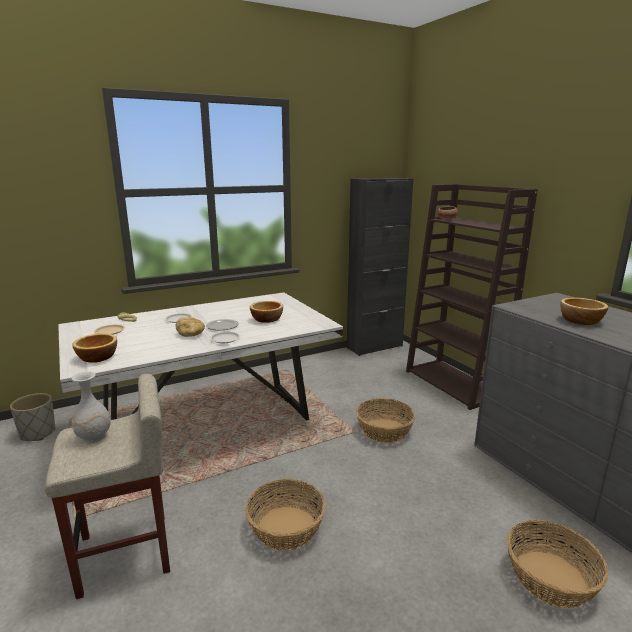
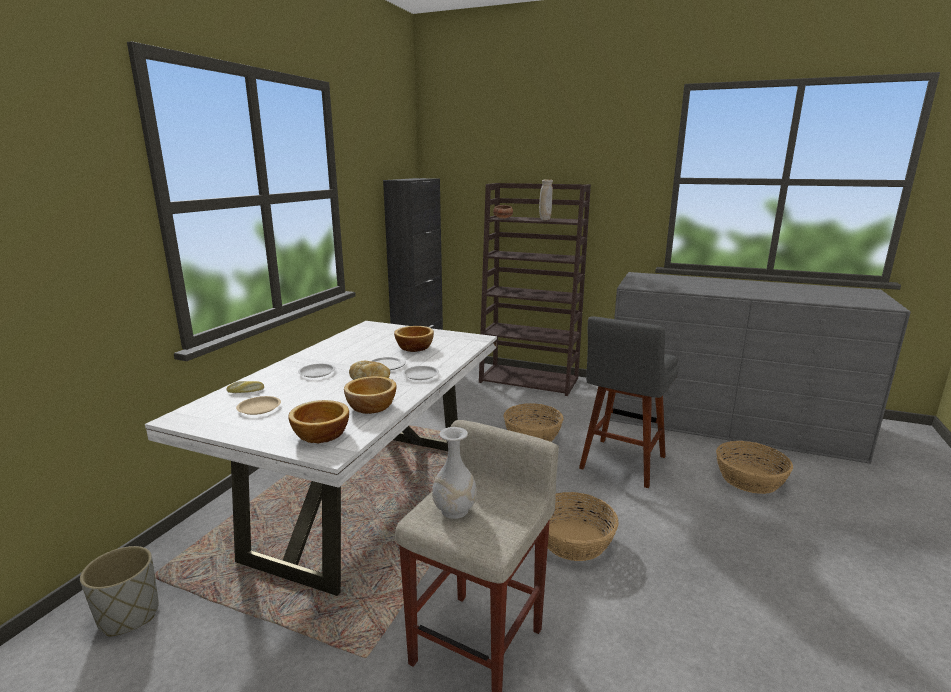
camera: 40 degrees left, 0 degrees up
bowl [560,297,608,325] -> bowl moved to [344,376,397,414]
none -> beige vase [539,179,553,220]
none -> grey stool [579,316,679,488]

